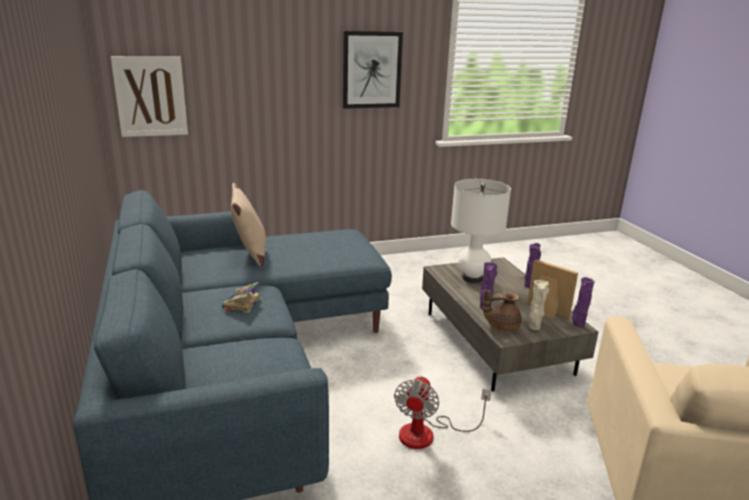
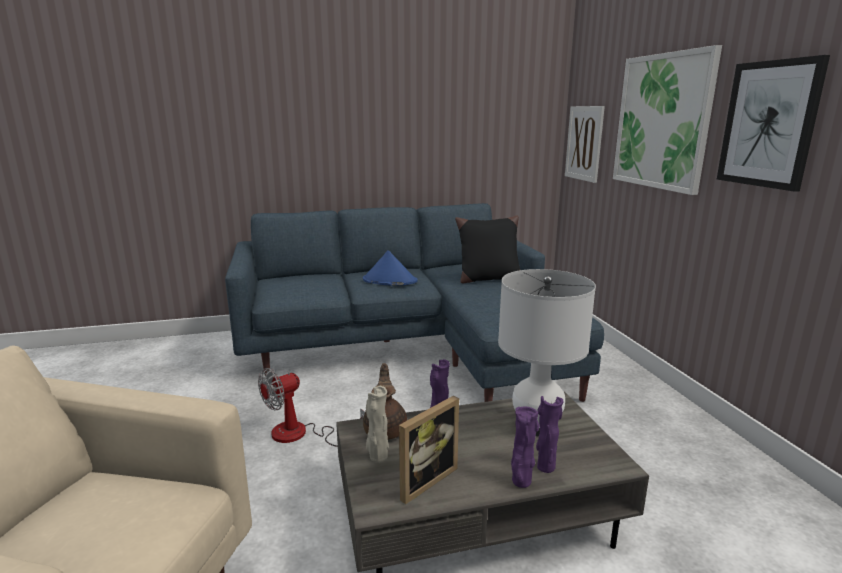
camera: 95 degrees right, 5 degrees down
book [222,282,262,314] -> blue hat [363,250,418,286]
beige pillow [231,183,266,267] -> black pillow [455,215,520,283]
fan [394,376,491,449] -> fan turned 60 degrees counterclockwise [258,368,365,447]
purple vase [572,277,595,327] -> purple vase moved to [536,396,564,473]
none -> picture [613,45,722,195]

